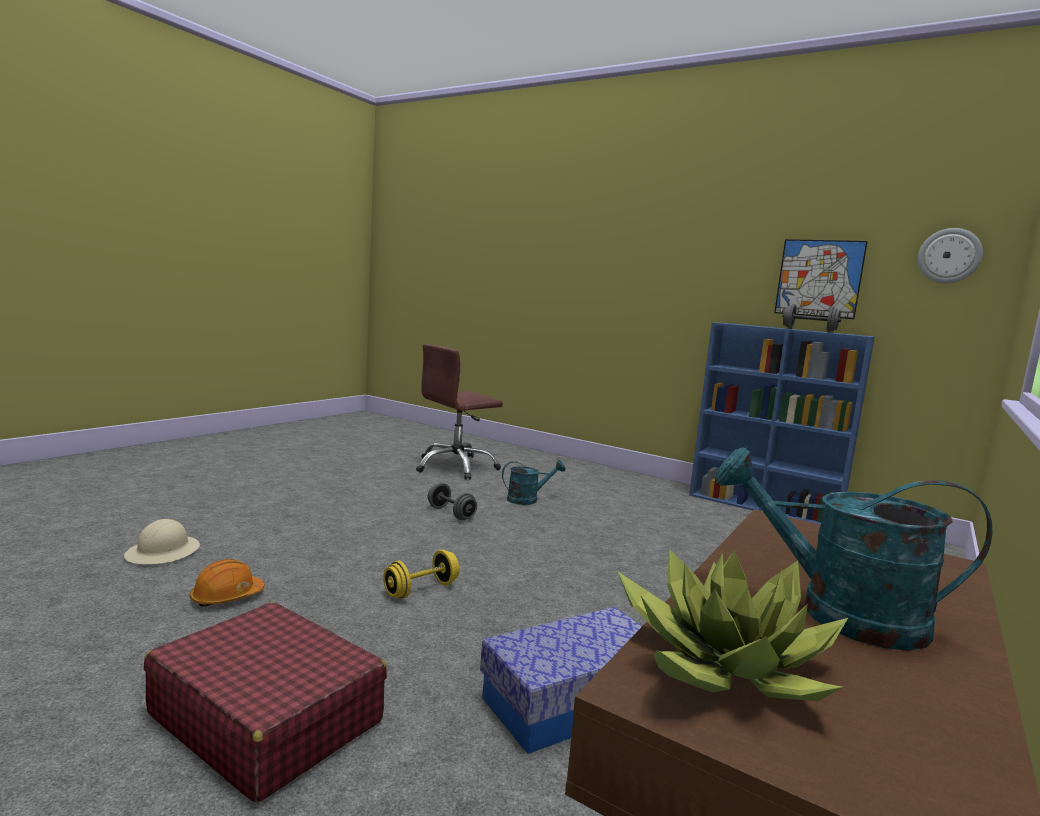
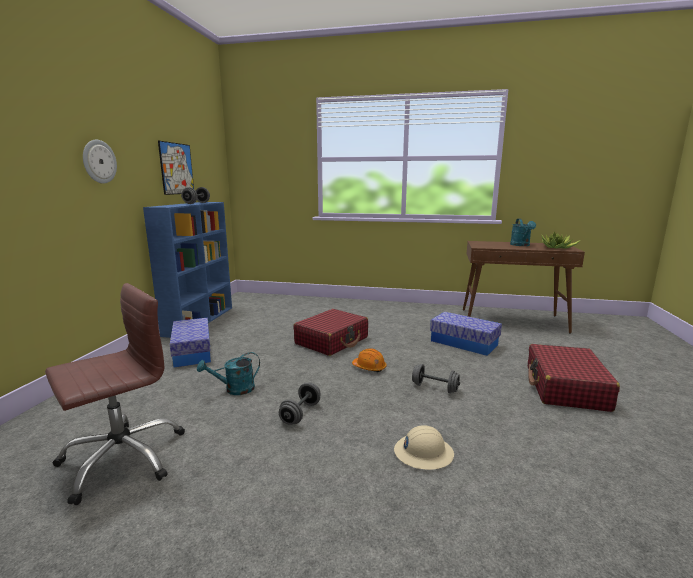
camera: 110 degrees left, 5 degrees up
beige hard hat [124,519,200,565] -> beige hard hat moved to [394,425,454,470]
orange hard hat [190,559,265,607] -> orange hard hat moved to [352,348,387,372]
yellow dumbbell [383,550,459,599] -> grey dumbbell [412,364,460,394]
brown office chair [416,344,503,480] -> brown office chair turned 75 degrees counterclockwise [45,283,185,505]
turquoise watering can [502,460,566,505] -> turquoise watering can turned 75 degrees counterclockwise [197,352,260,395]
wall clock [918,228,983,283] -> wall clock moved to [83,140,117,184]
none -> storage box [170,318,211,367]
none -> red suitcase [293,309,368,356]

